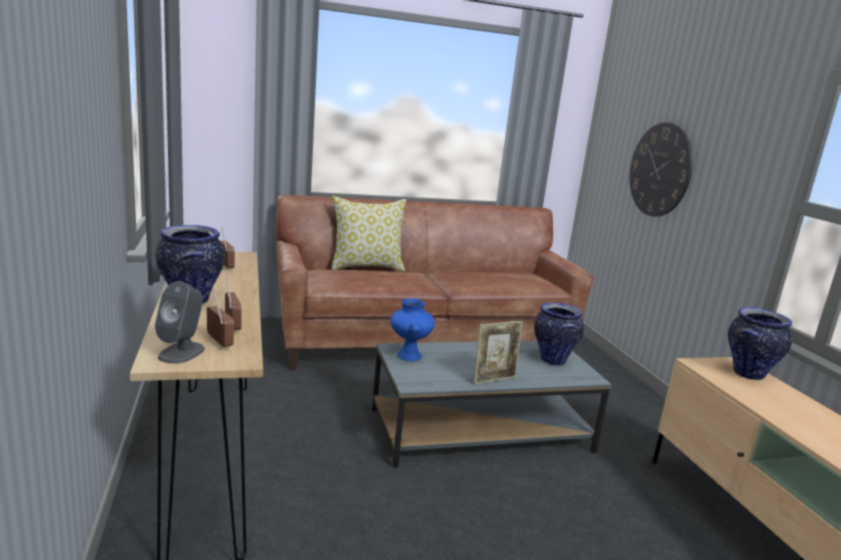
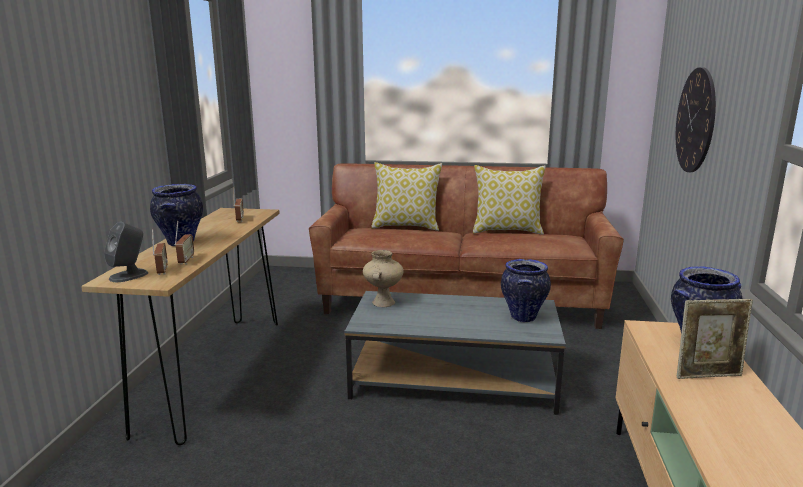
camera: 25 degrees right, 0 degrees up
blue vase [390,298,435,362] -> beige vase [363,250,403,307]
picture frame [474,321,523,384] -> picture frame moved to [677,299,753,379]
none -> pillow [473,165,546,235]

